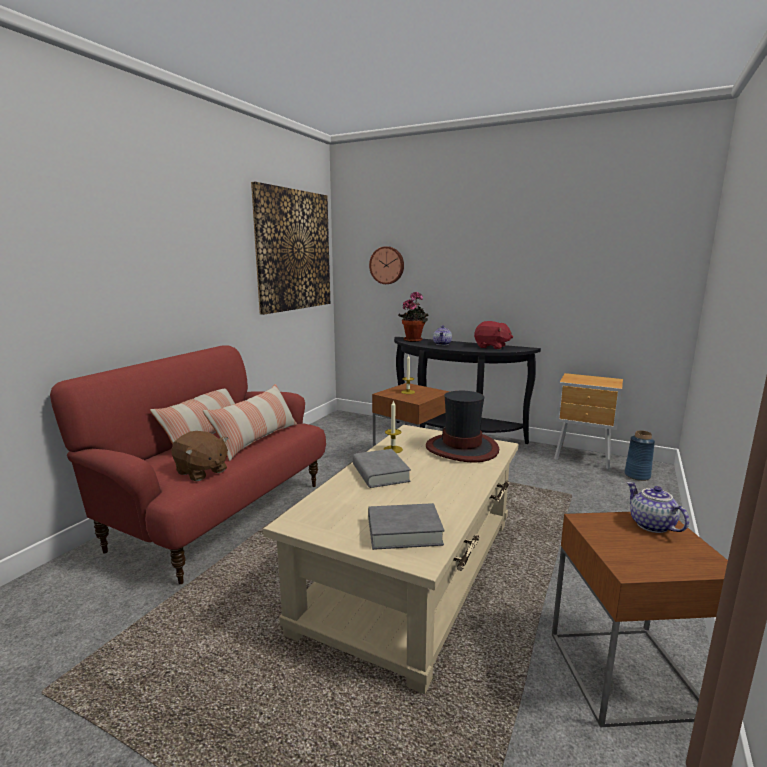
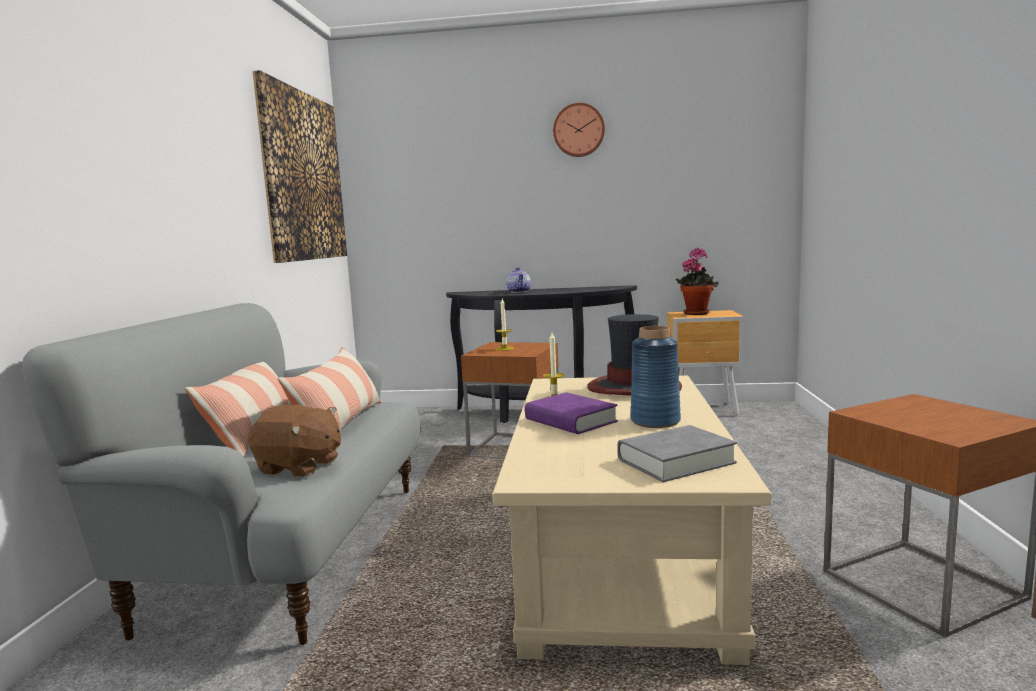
camera: 20 degrees left, 5 degrees down
red sofa [50,345,326,585] -> grey sofa [22,303,421,646]
grey book [353,449,411,488] -> purple book [525,392,618,434]
wall clock [369,246,404,284] -> wall clock moved to [553,103,605,157]
potted plant [398,292,428,342] -> potted plant moved to [676,247,719,315]
red plush toy [474,321,513,349] -> none
blue vase [624,430,655,481] -> blue vase moved to [631,326,681,428]
teapot [627,482,689,533] -> none

